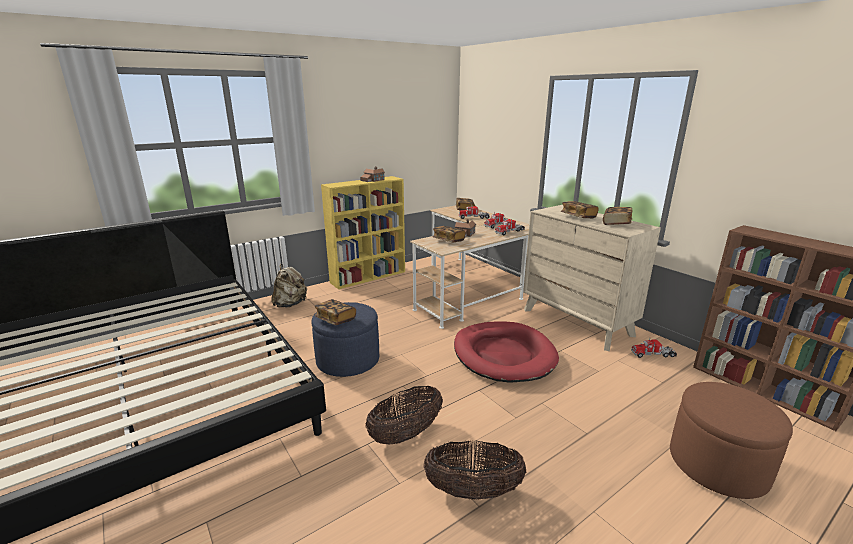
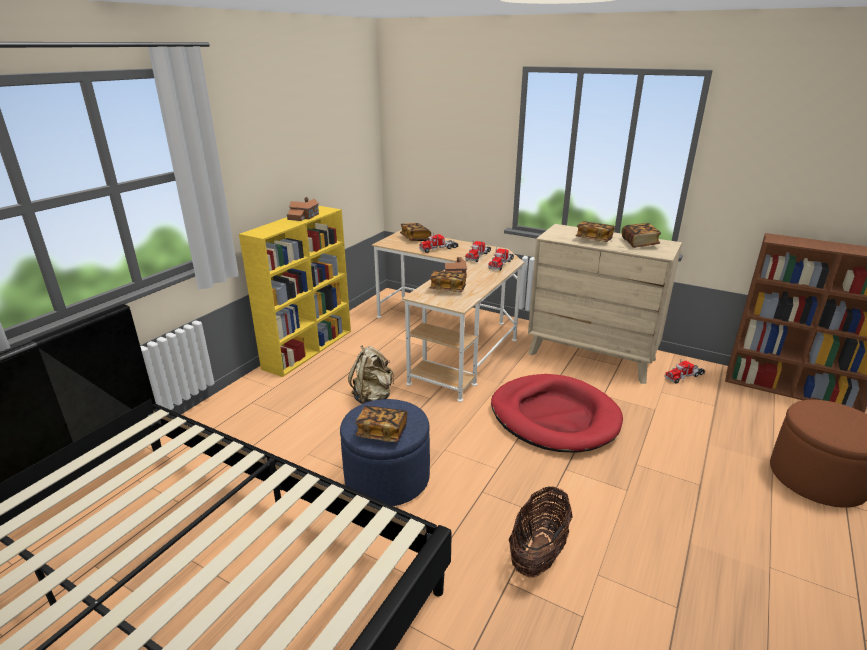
camera: 25 degrees left, 5 degrees up
beige backpack [271,264,307,308] -> beige backpack moved to [348,346,394,404]
basket [423,440,526,500] -> none

